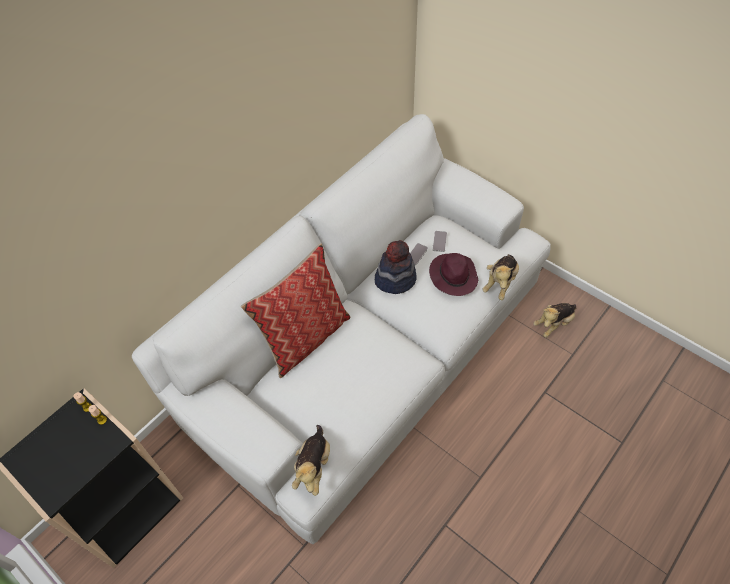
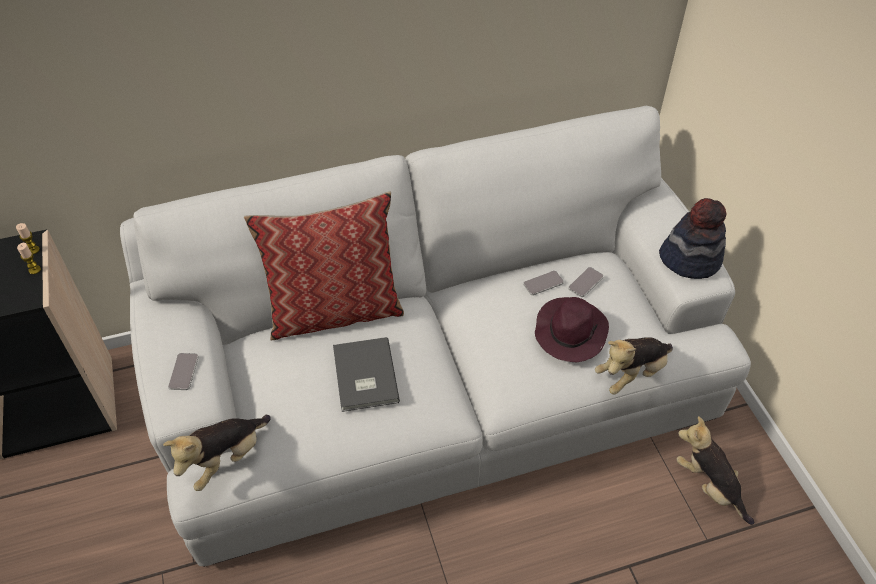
camera: 30 degrees right, 5 degrees down
hat [375,240,417,294] -> hat moved to [659,198,726,279]
plush toy [533,303,576,338] -> plush toy turned 60 degrees clockwise [677,416,754,525]
none -> phone [168,353,199,390]
none -> grey book [333,337,400,412]

